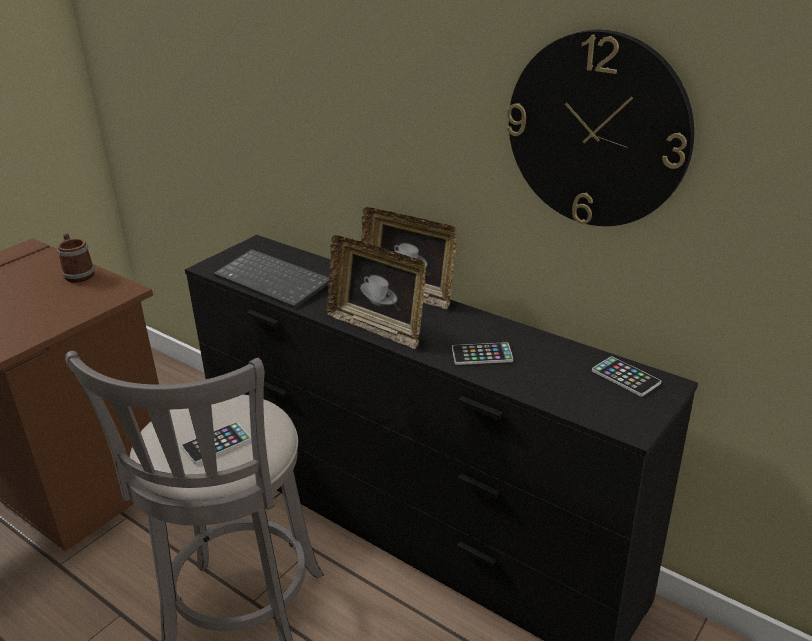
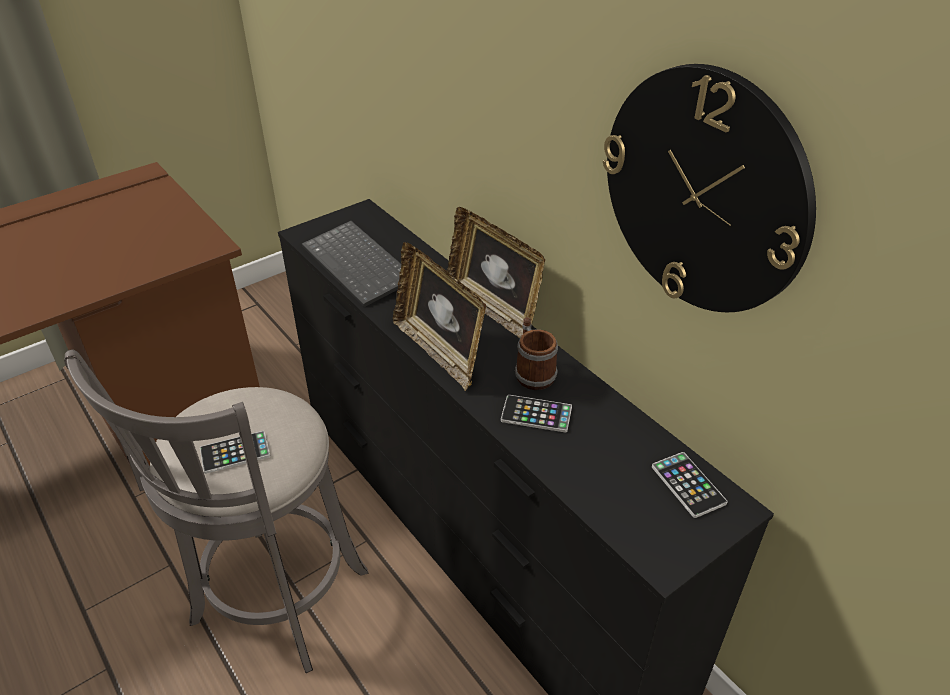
camera: 15 degrees right, 10 degrees up
mug [57,234,95,283] -> mug moved to [515,317,558,390]

